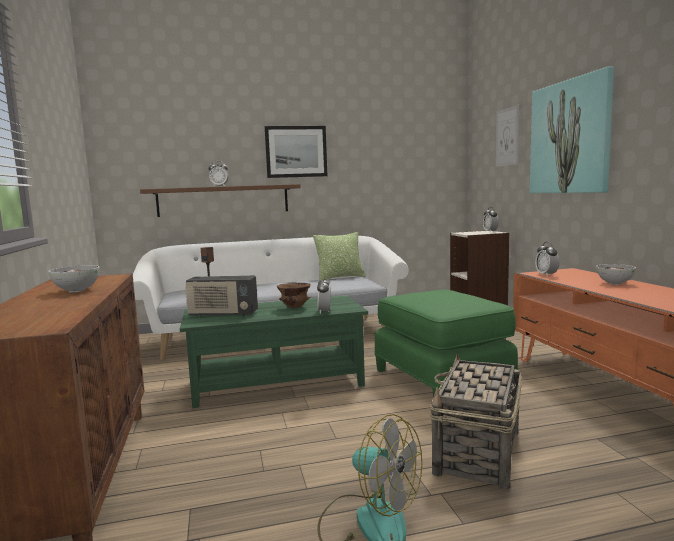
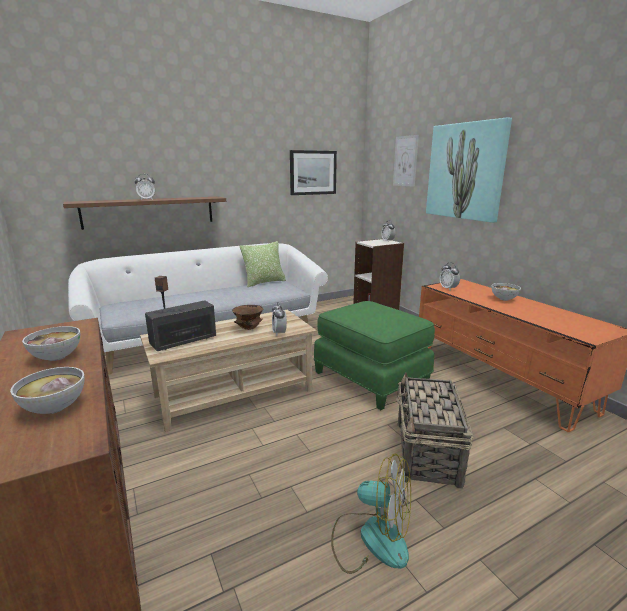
camera: 15 degrees left, 10 degrees up
green coffee table [180,295,368,408] -> beige coffee table [140,310,317,432]
radio [185,276,258,317] -> radio turned 150 degrees clockwise [145,300,216,351]
picture [265,126,327,178] -> picture moved to [290,150,337,195]
none -> bowl [10,367,85,414]

